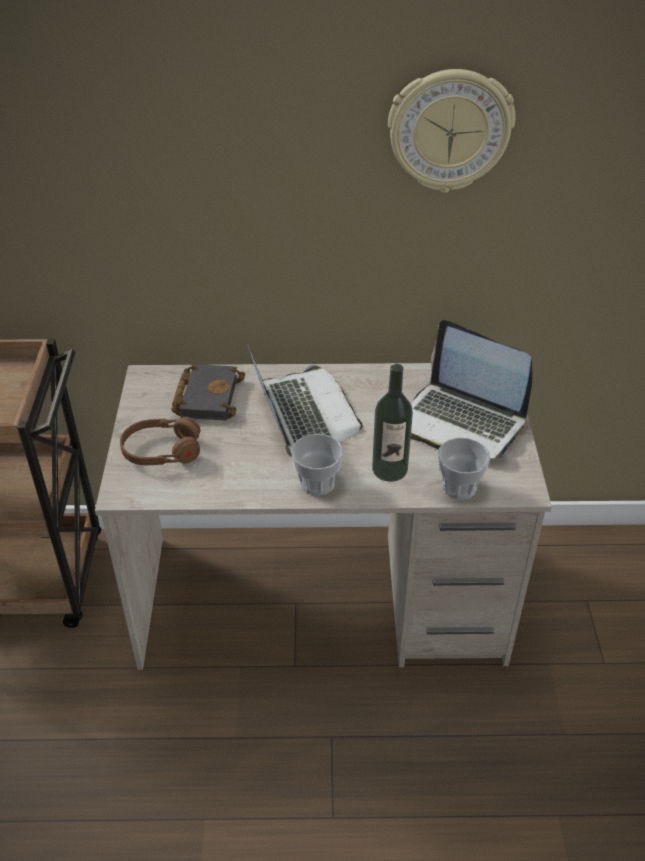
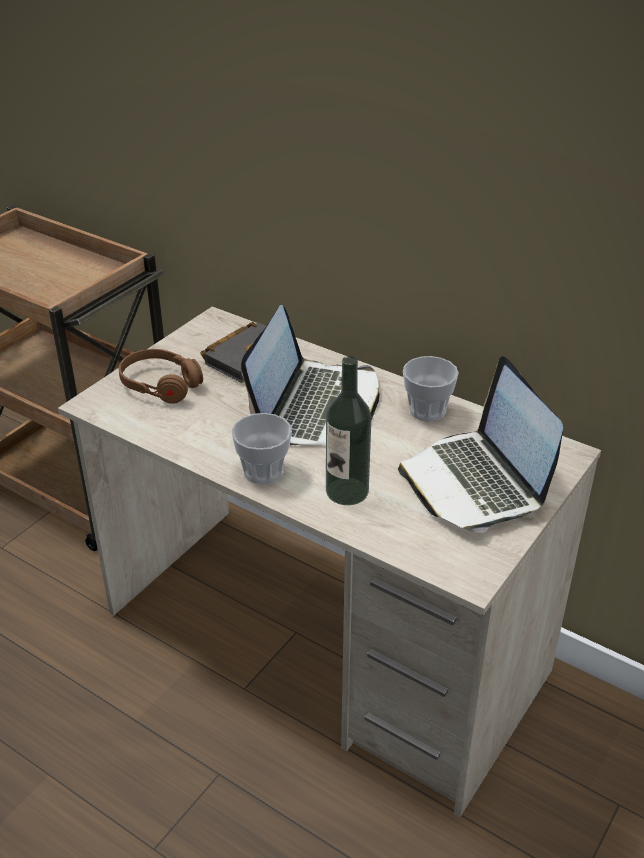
camera: 35 degrees right, 5 degrees down
wall clock [388,69,515,193] -> none
cup [438,438,490,500] -> cup moved to [403,356,459,422]

